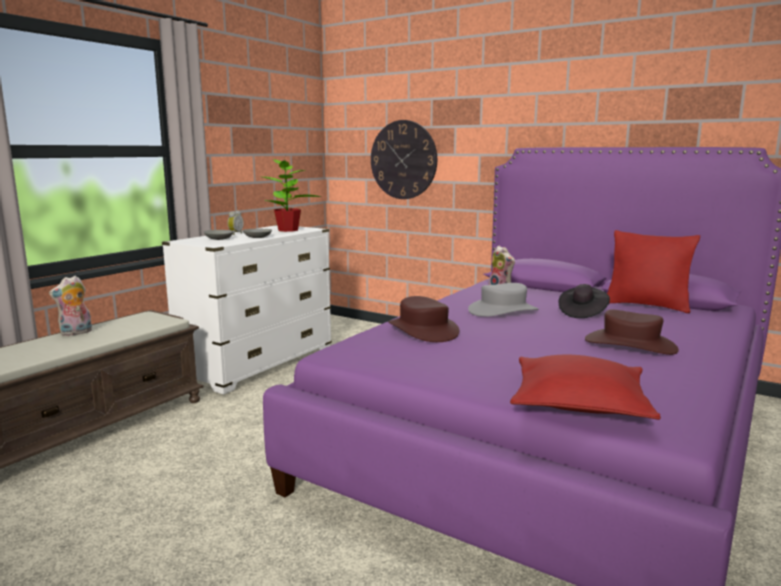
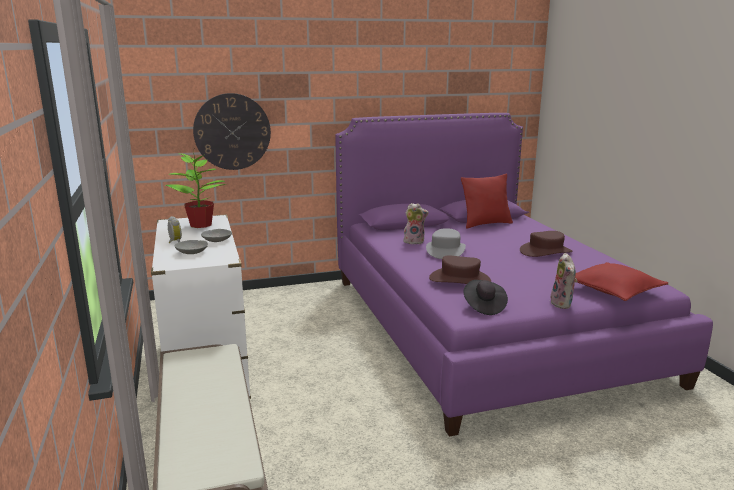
camera: 50 degrees left, 5 degrees up
plush toy [49,276,92,336] -> plush toy moved to [551,253,577,309]
black hat [559,284,610,318] -> black hat moved to [463,280,508,315]

